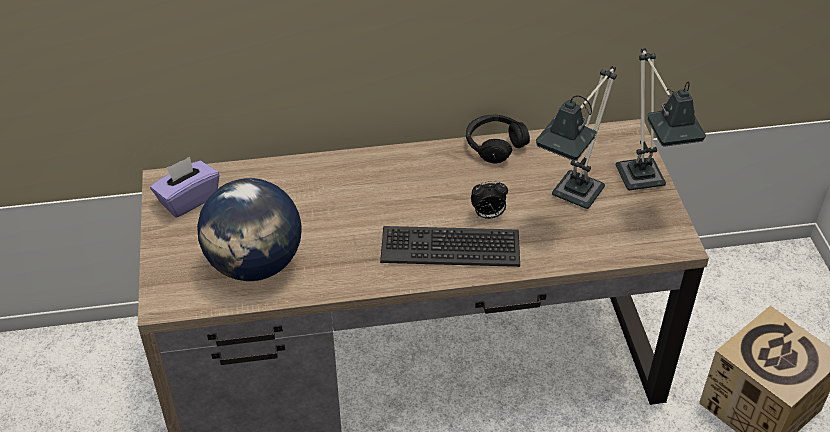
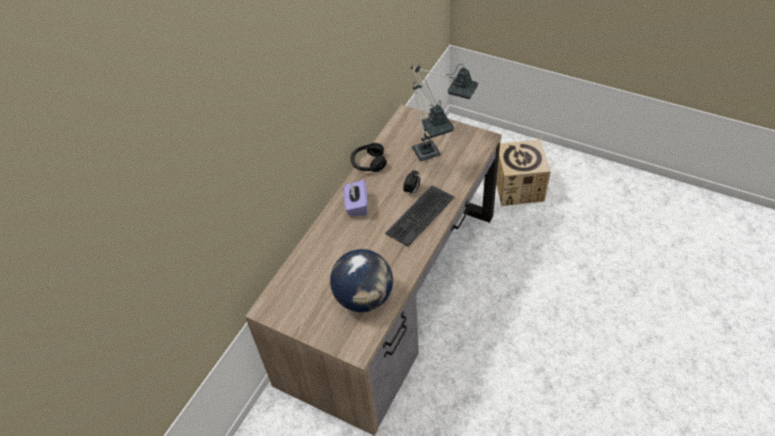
camera: 50 degrees left, 5 degrees up
purple tissue box [150,157,219,218] -> purple tissue box moved to [344,180,368,217]

